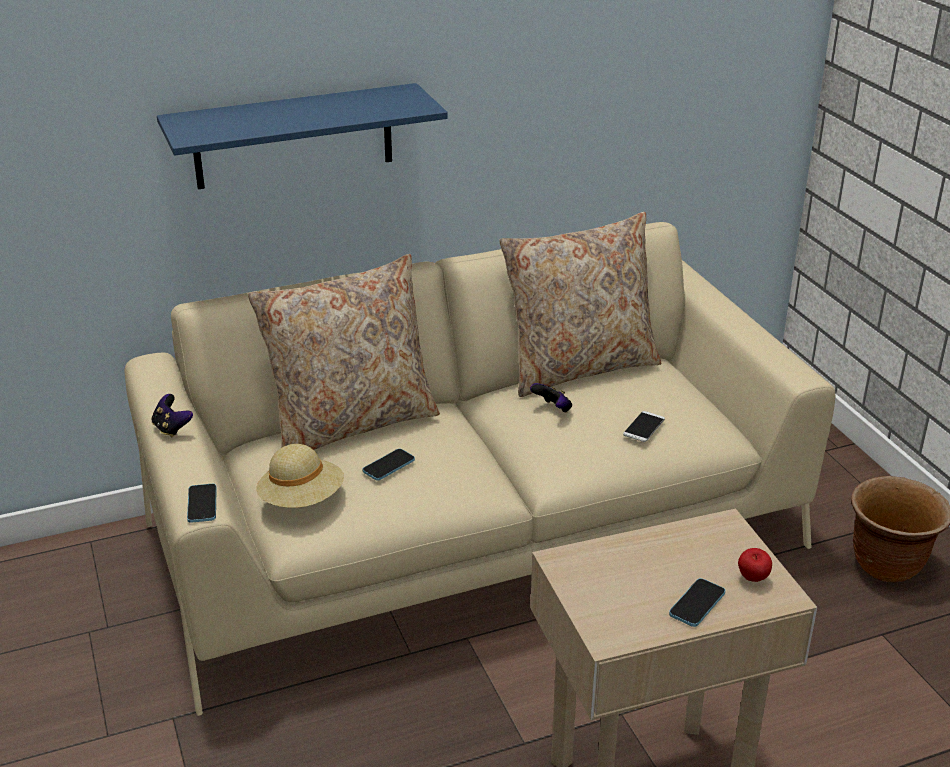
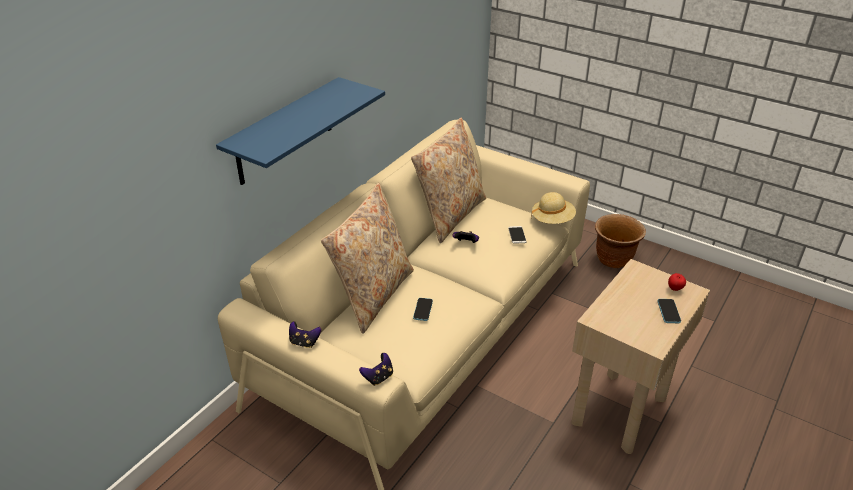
camera: 35 degrees left, 5 degrees up
phone [187,484,217,523] -> game controller [359,353,393,386]
beige hat [256,444,344,508] -> beige hat moved to [531,192,576,224]

